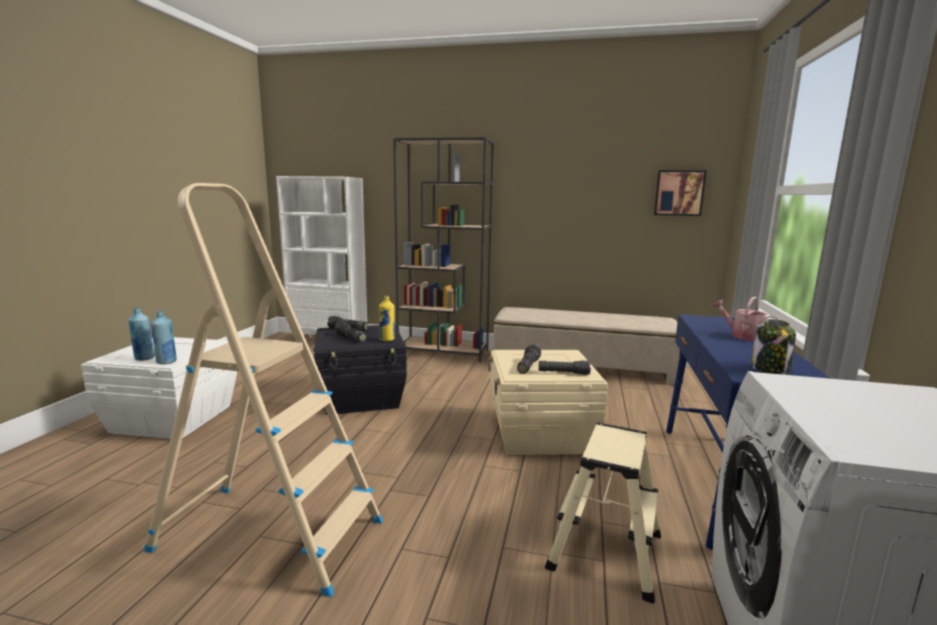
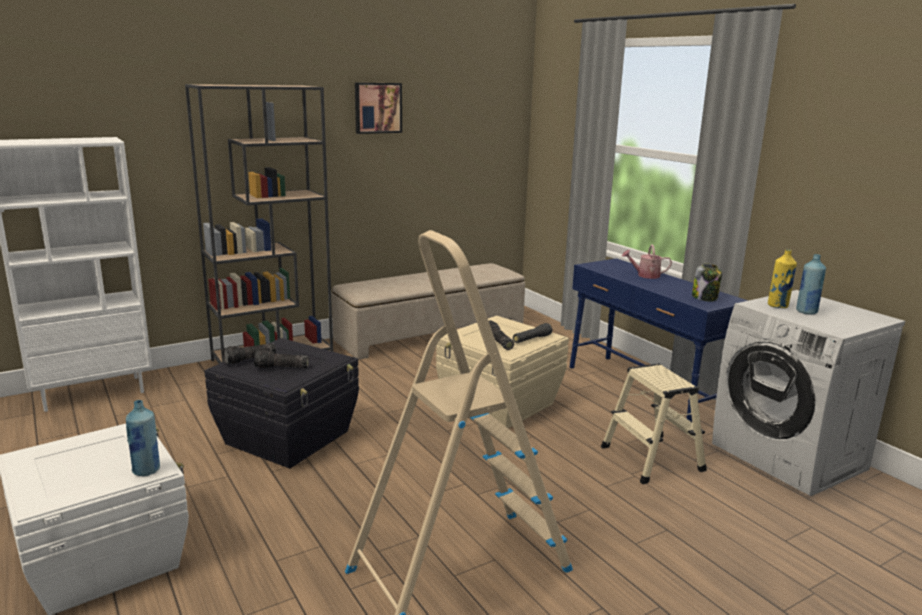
camera: 45 degrees left, 5 degrees up
blue bottle [128,308,155,361] -> blue bottle moved to [796,254,826,315]
yellow bottle [379,296,395,341] -> yellow bottle moved to [768,249,797,308]
picture [654,170,706,216] -> picture moved to [355,82,402,134]

